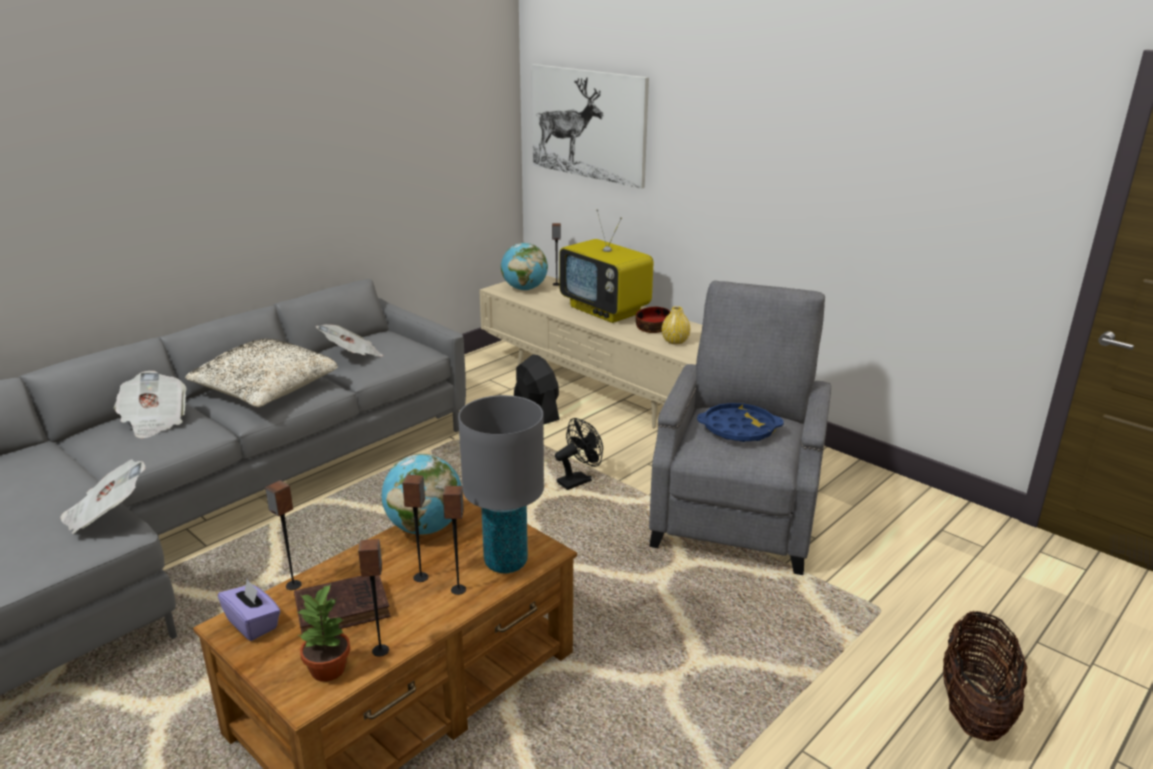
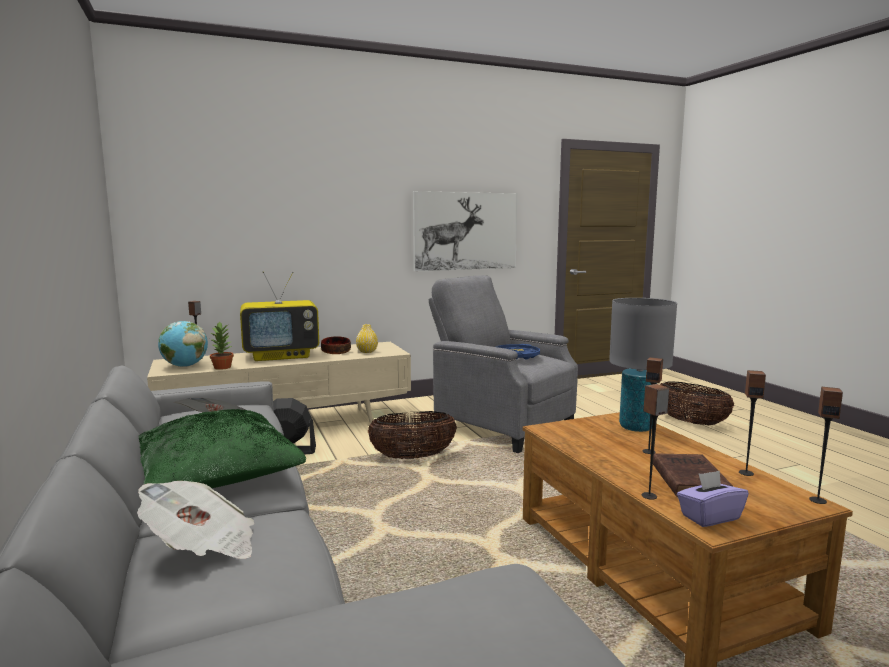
camera: 65 degrees left, 15 degrees down
newspaper [60,459,145,534] -> none
beige pillow [185,339,338,407] -> green pillow [138,409,306,488]
potted plant [297,584,350,682] -> potted plant moved to [210,321,234,370]
globe [382,454,462,535] -> none
speaker [443,486,466,595] -> speaker moved to [809,387,843,504]
picture [531,64,649,189] -> picture moved to [413,191,517,271]
black fan [555,418,603,490] -> basket [368,411,457,459]

